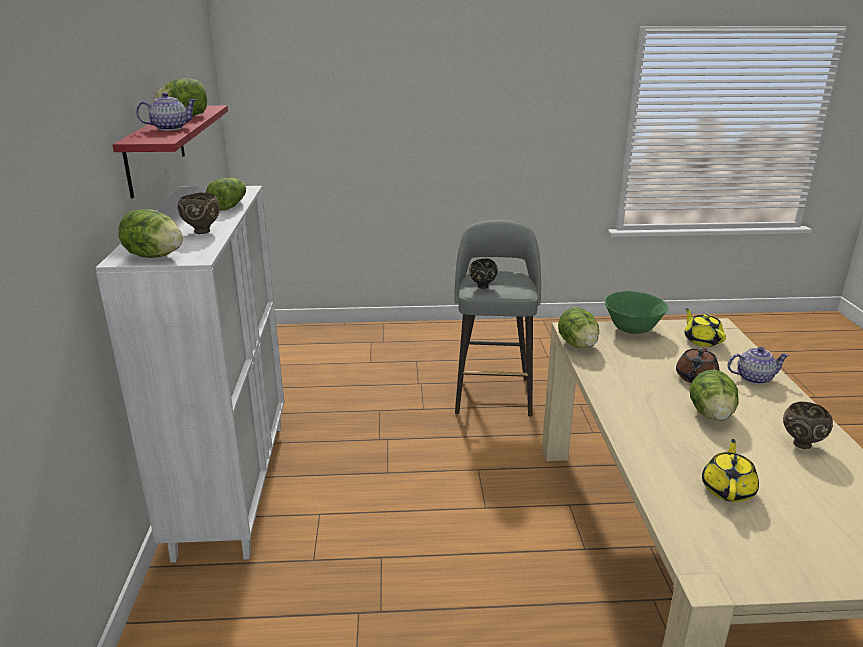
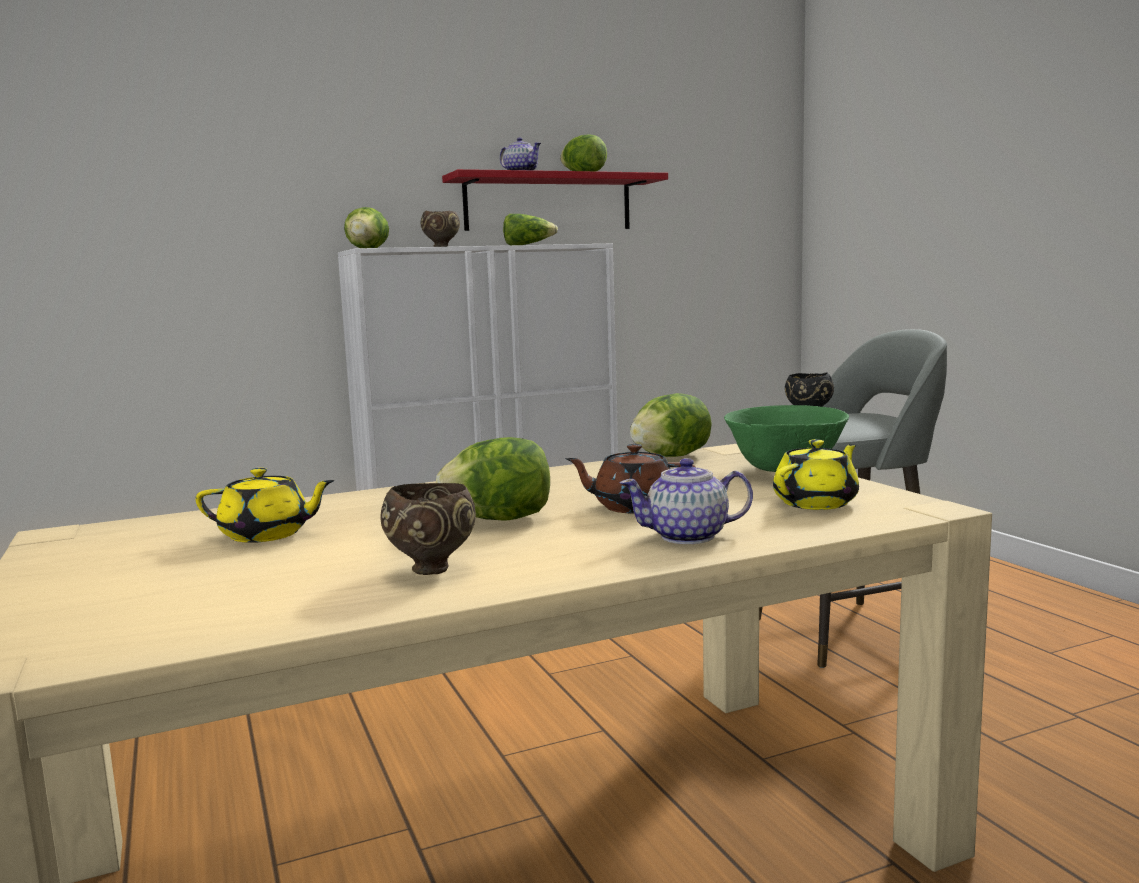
camera: 70 degrees right, 15 degrees down
teapot [728,347,790,384] -> teapot turned 105 degrees clockwise [620,458,753,544]

